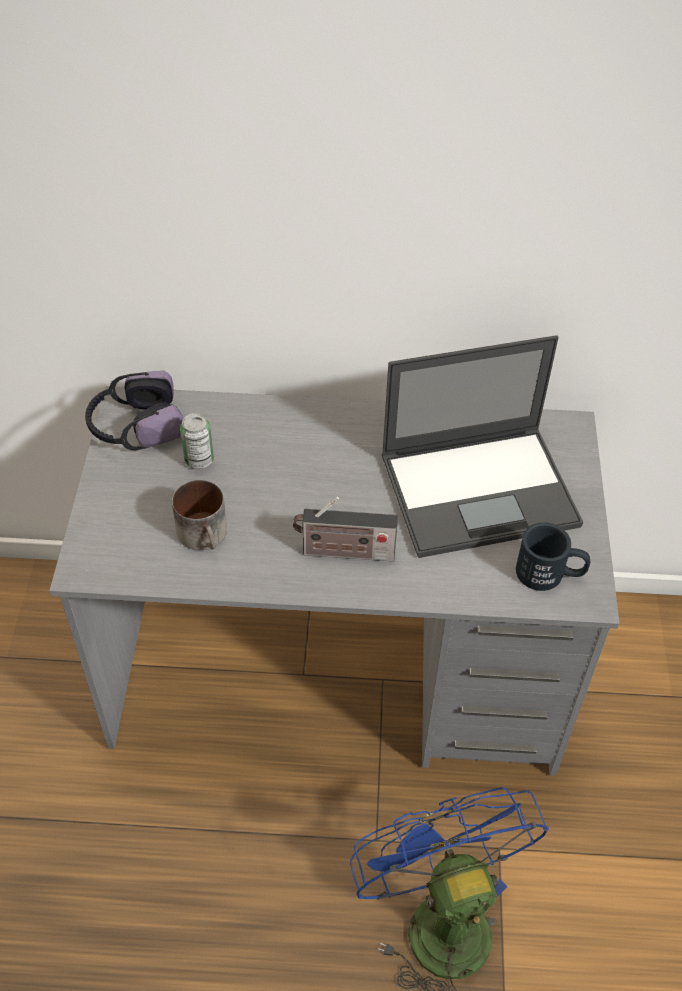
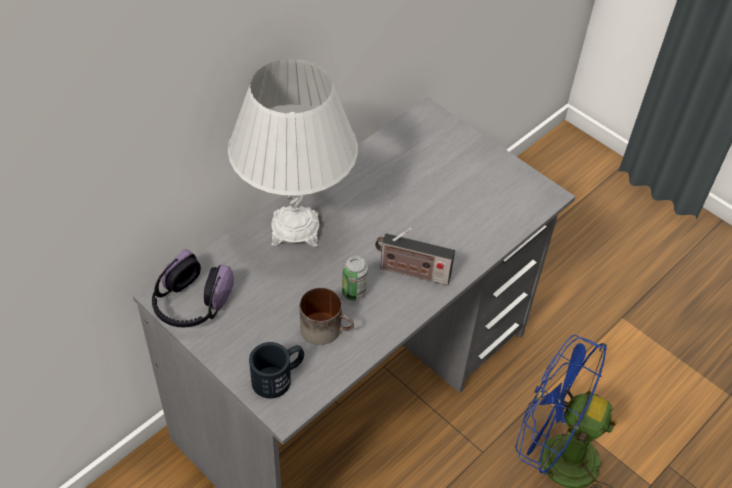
camera: 50 degrees left, 0 degrees up
can [180,413,214,469] -> can moved to [342,256,368,301]
radio [293,497,398,561] -> radio turned 60 degrees clockwise [375,228,455,285]
laptop [381,335,583,558] -> none
black mug [516,522,590,591] -> black mug moved to [249,342,304,399]
none -> white table lamp [228,59,358,247]

